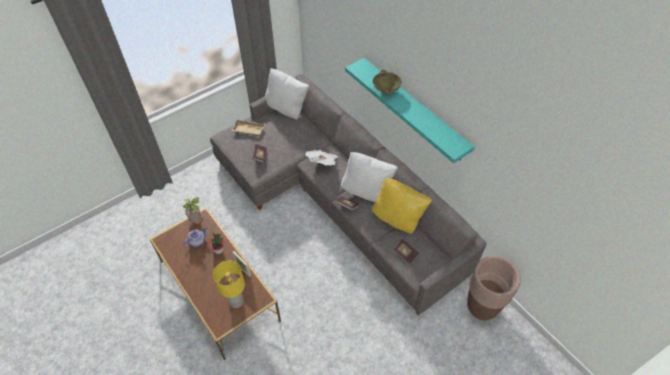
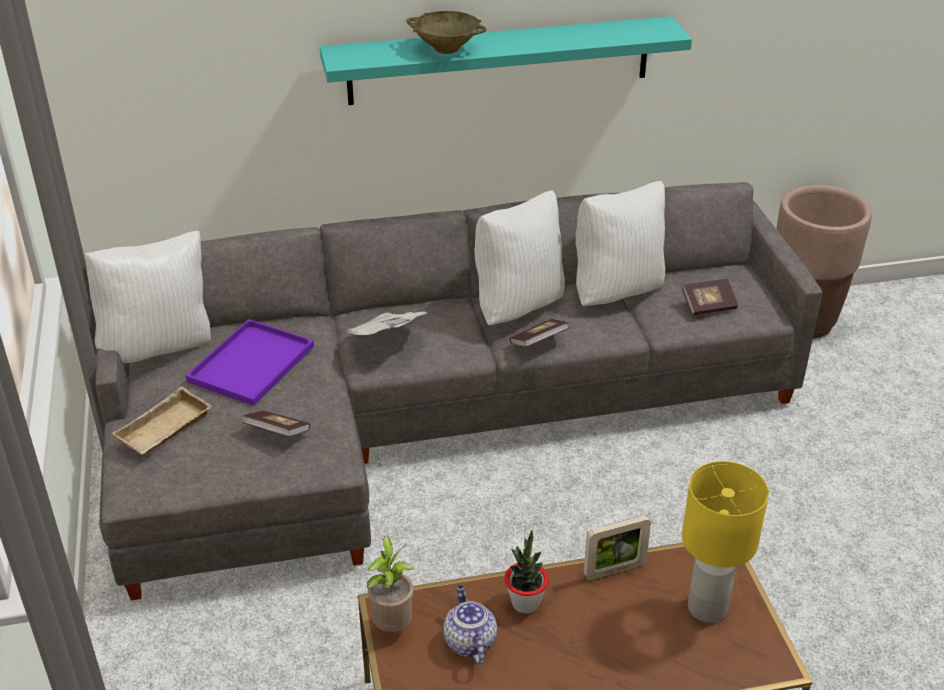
camera: 65 degrees left, 15 degrees down
yellow pillow [372,178,432,234] -> white pillow [576,181,665,306]
none -> purple tray [186,319,314,406]

